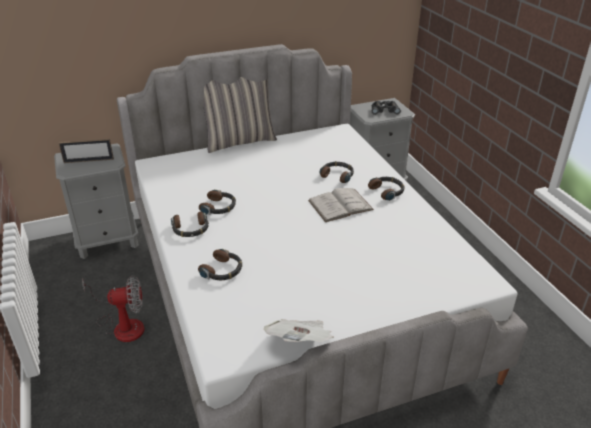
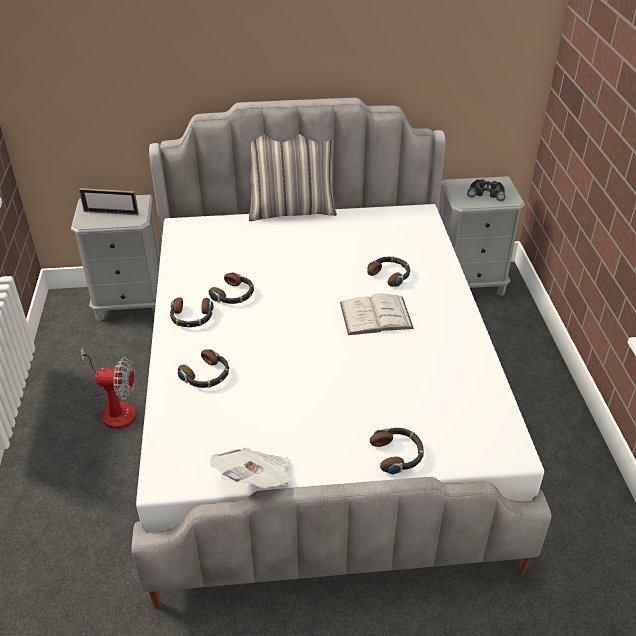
camera: 15 degrees right, 5 degrees up
headphones [368,177,405,201] -> headphones moved to [370,428,424,474]

